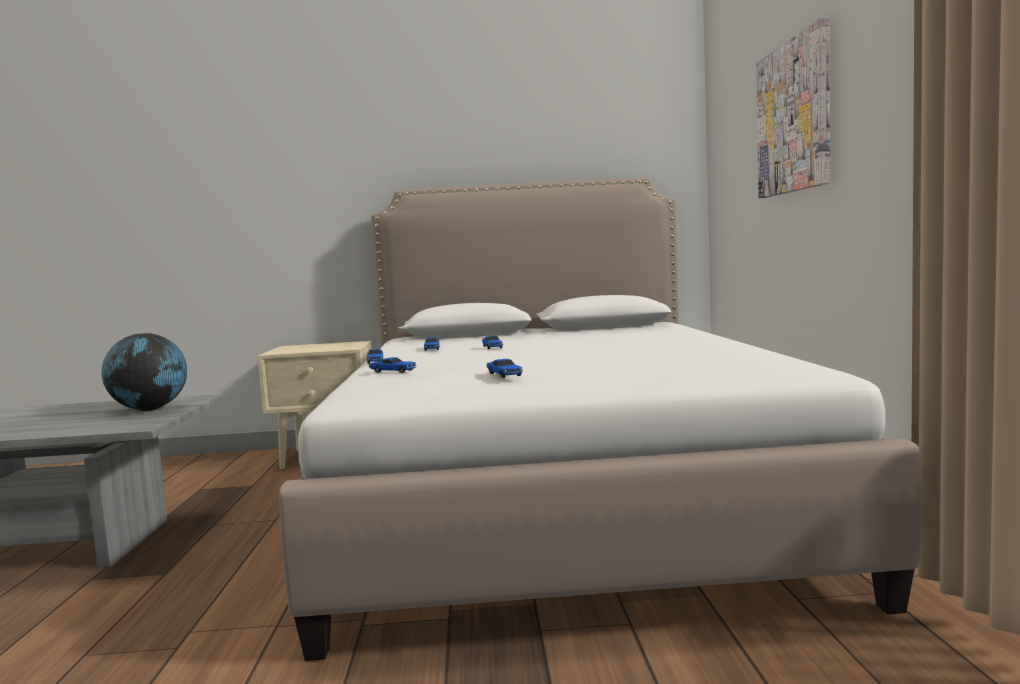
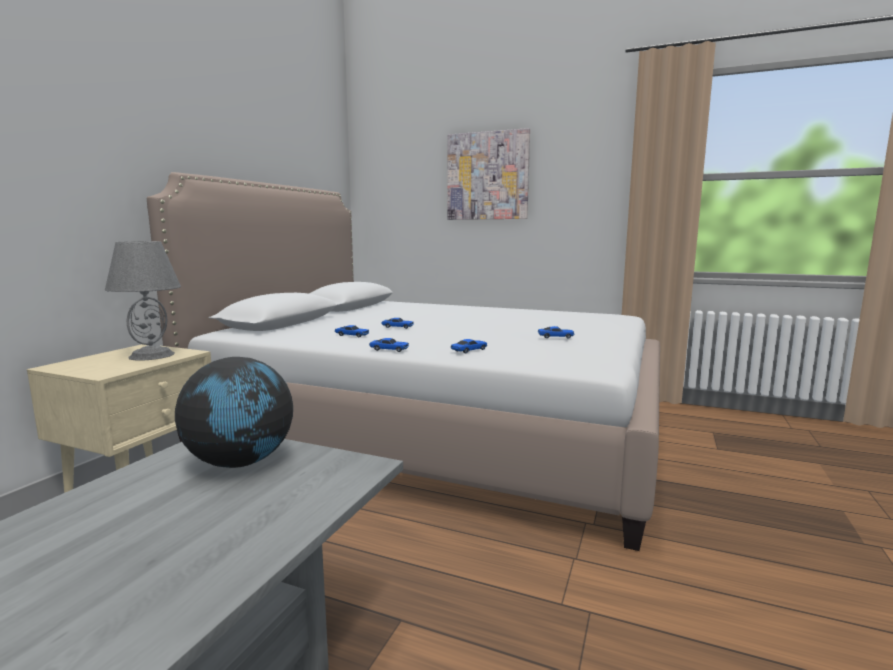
camera: 65 degrees left, 5 degrees up
none -> grey table lamp [105,241,181,361]

